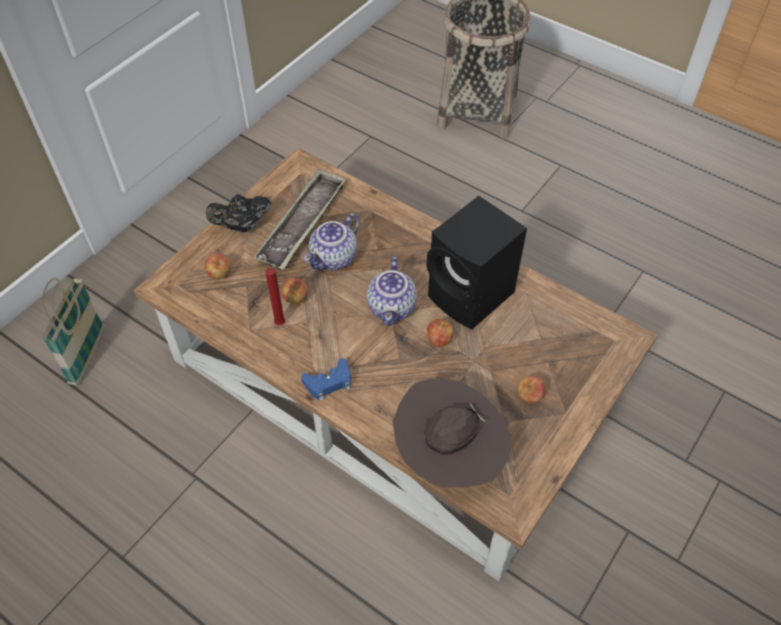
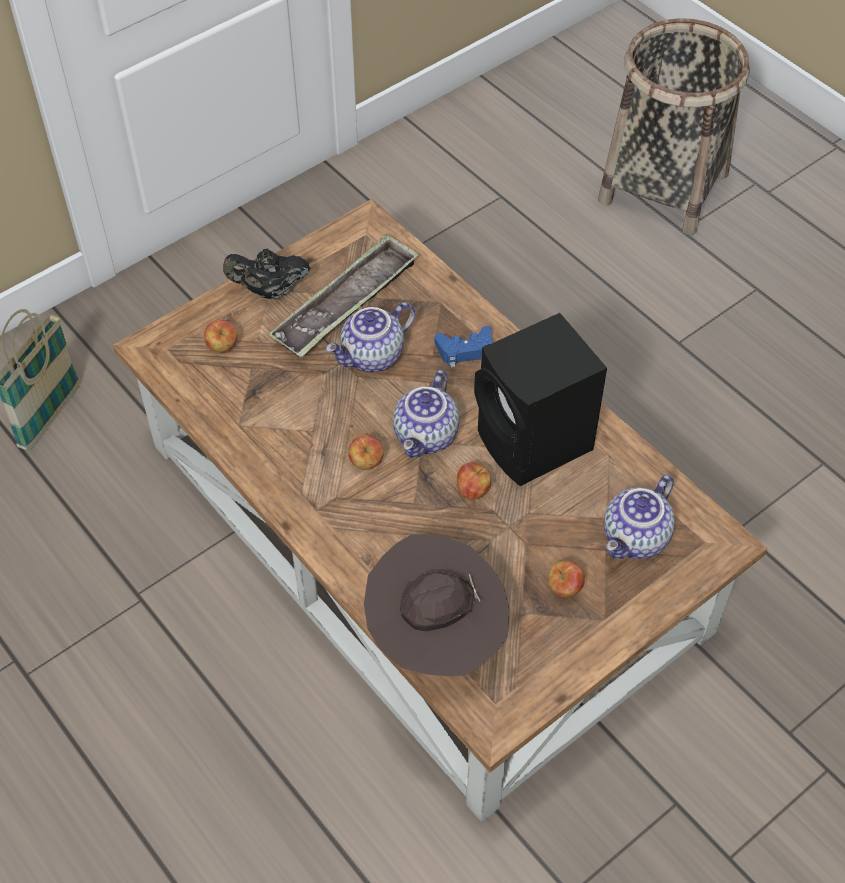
camera: 15 degrees right, 0 degrees up
red candle [265,265,285,325] -> none
apple [281,278,308,304] -> apple moved to [348,435,384,470]
blue game controller [301,358,351,401] -> blue game controller moved to [435,326,492,368]
none -> teapot [604,475,675,559]

